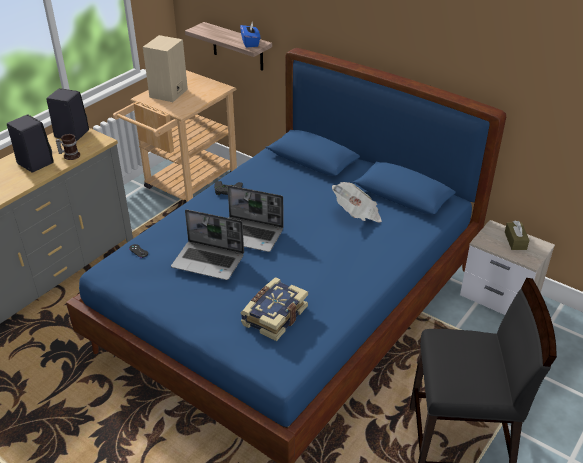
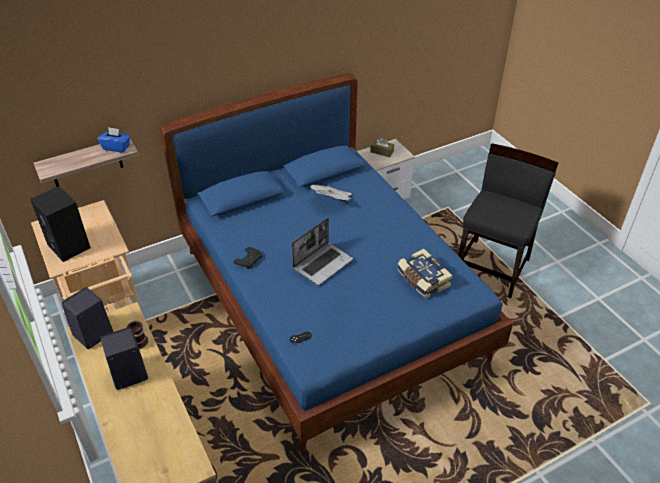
camera: 65 degrees left, 5 degrees up
beige speaker [143,35,188,102] -> black speaker [30,186,91,262]
laptop [171,209,244,280] -> none

